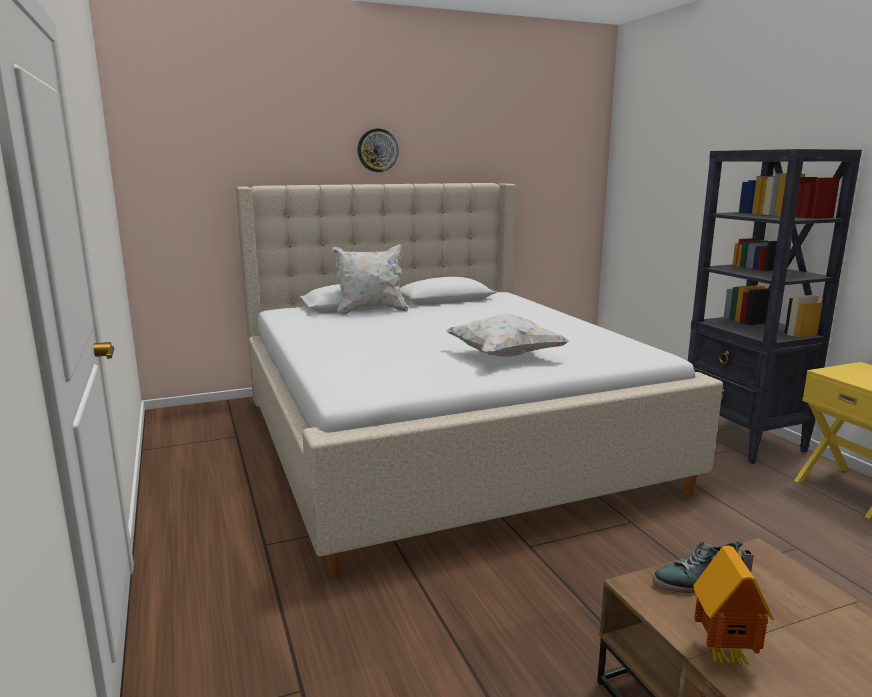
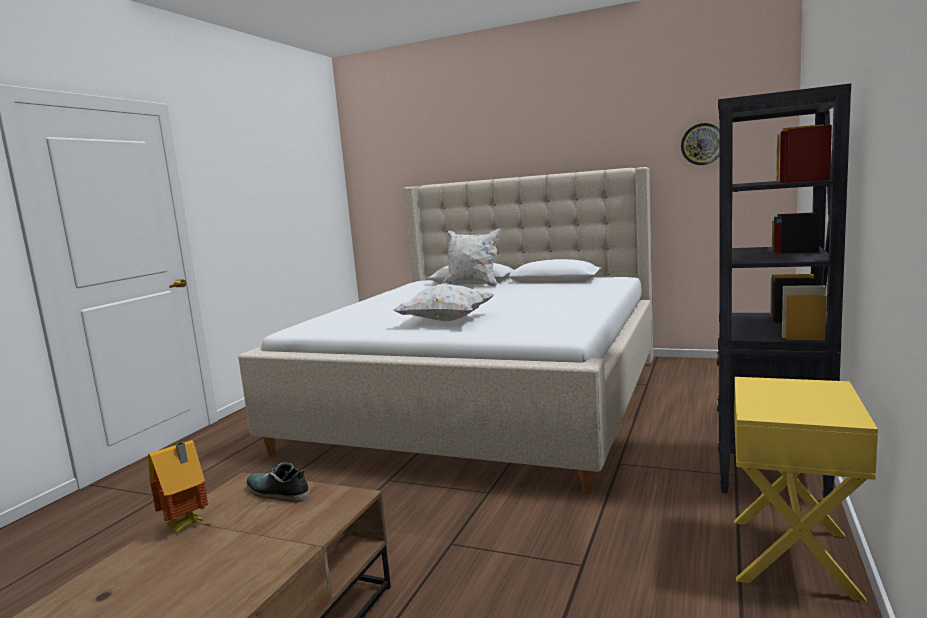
camera: 45 degrees right, 5 degrees down
wall clock [357,128,399,172] -> wall clock moved to [681,123,720,165]

